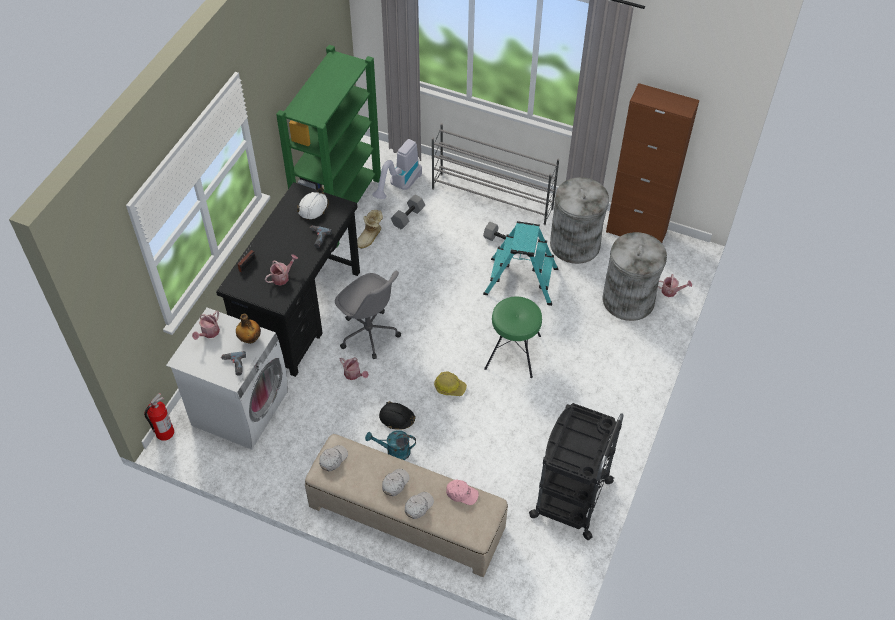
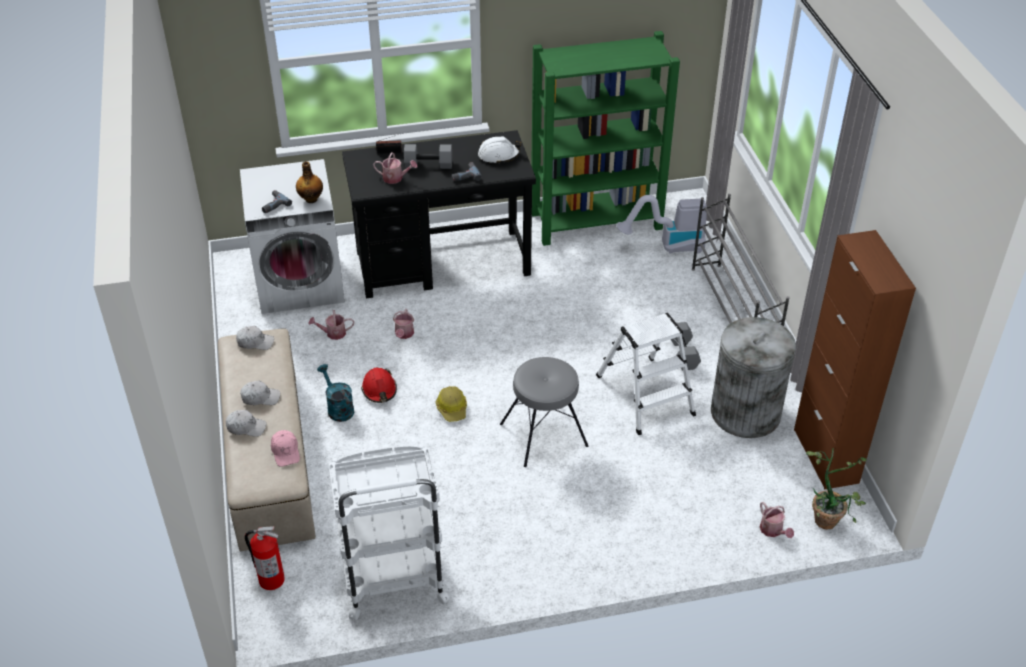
camera: 55 degrees right, 10 degrees down
fire extinguisher [144,393,174,441] -> fire extinguisher moved to [245,526,285,590]
watering can [192,311,220,340] -> watering can moved to [308,310,354,340]
grey office chair [335,270,401,359] -> none
boot [357,210,383,249] -> none
black hard hat [379,401,416,430] -> red hard hat [361,368,397,403]
grey dumbbell [391,195,425,230] -> grey dumbbell moved to [404,144,452,169]
turquoise step ladder [483,221,559,306] -> white step ladder [596,312,696,435]
green stool [484,296,542,378] -> grey stool [500,357,588,467]
black cart [529,403,624,540] -> white cart [329,444,450,620]
grey trash can [603,232,667,321] -> none
none -> potted plant [806,448,867,530]

